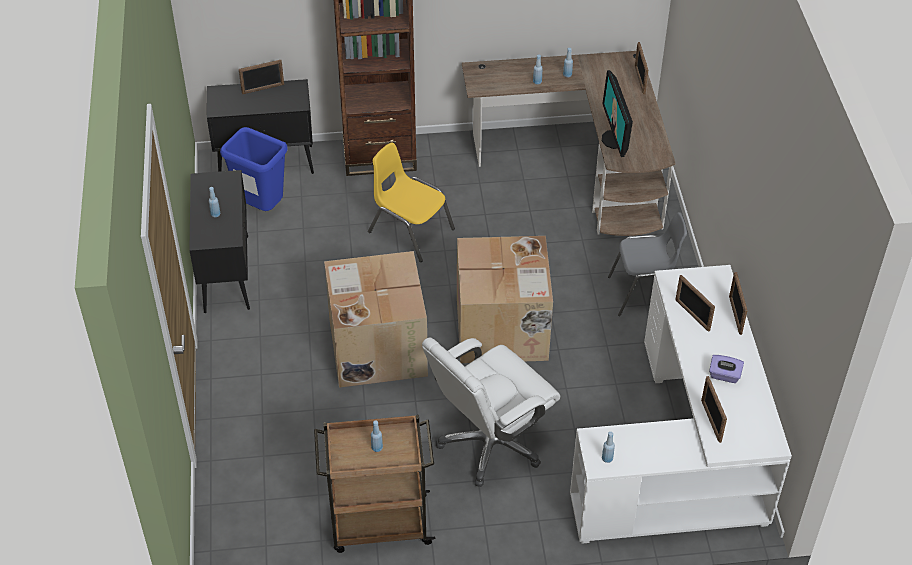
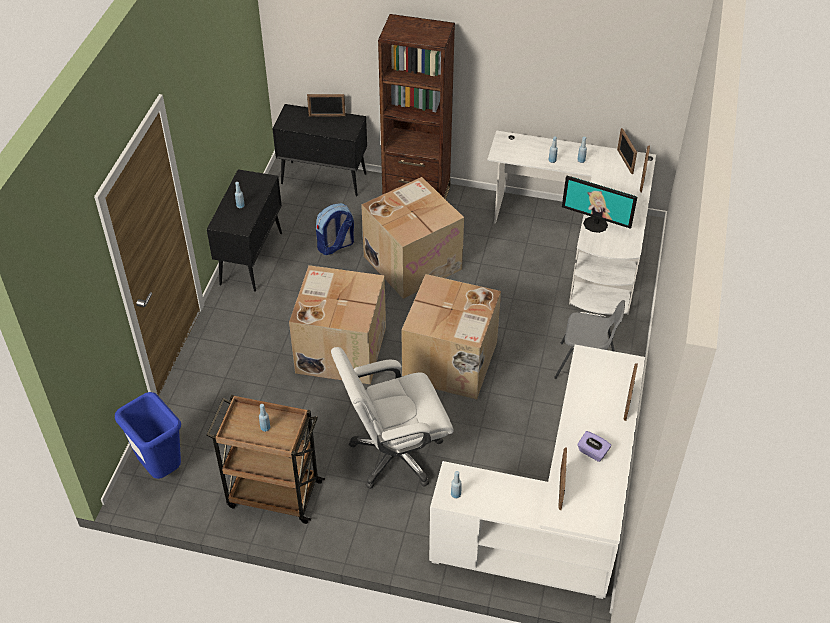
camera: 20 degrees right, 0 degrees up
blue trash can [220,127,287,211] -> blue trash can moved to [115,392,181,479]
yellow chair [368,142,455,262] -> cardboard box [361,177,464,299]
brown desk [462,51,676,236] -> white desk [487,131,656,315]
monitor [602,70,633,157] -> monitor turned 75 degrees counterclockwise [562,176,637,233]
picture frame [675,275,715,332] -> picture frame moved to [617,128,637,174]
none -> backpack [316,203,354,255]

